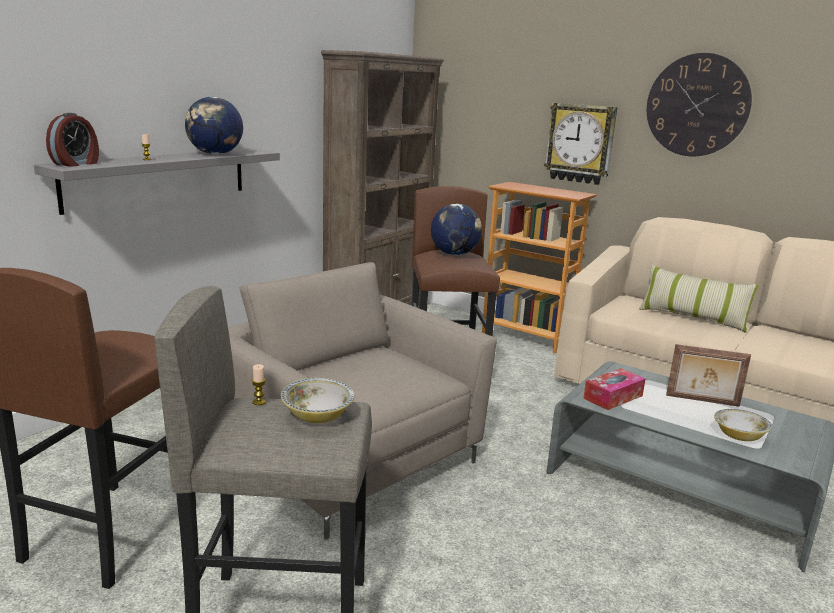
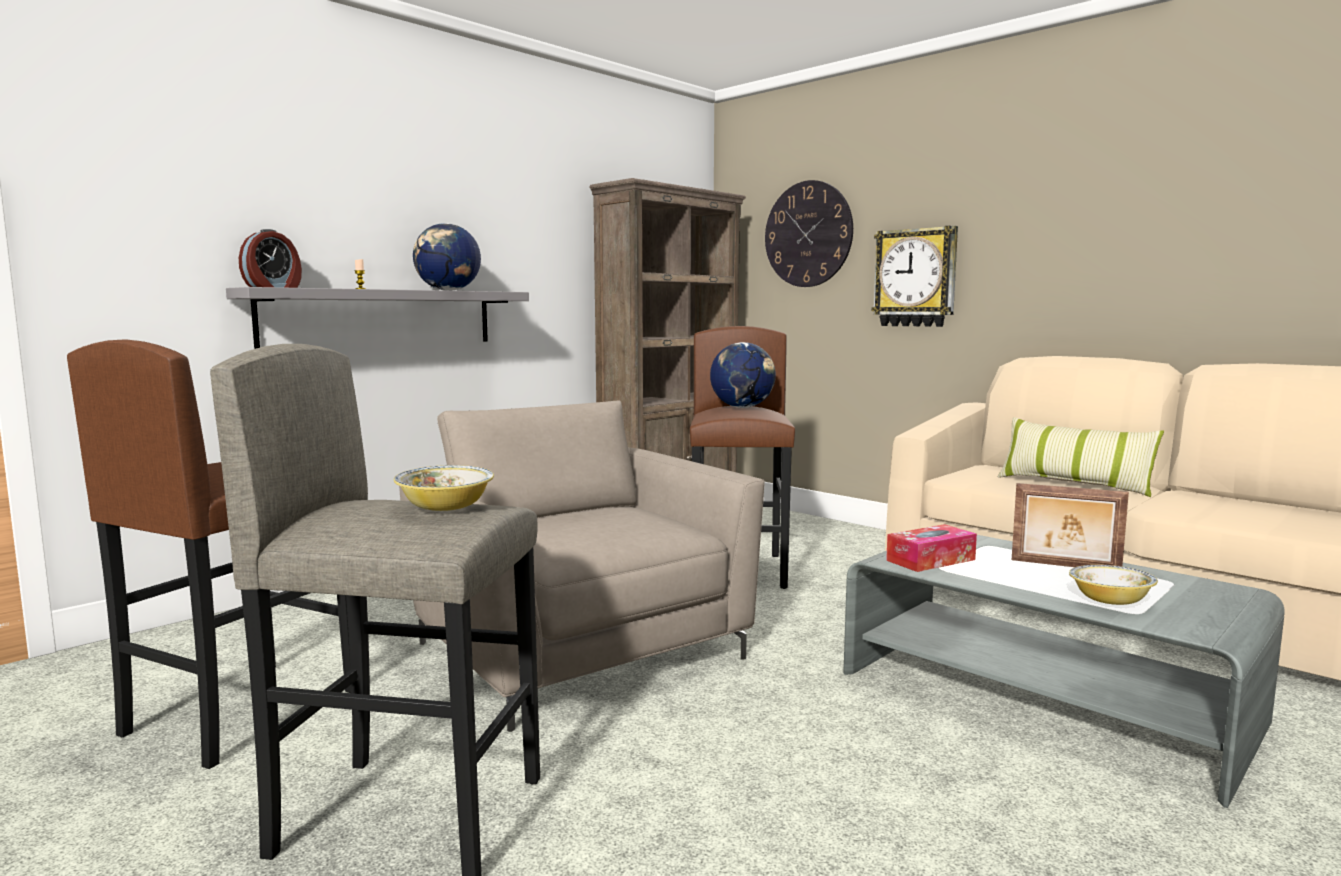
camera: 10 degrees right, 10 degrees down
candle [252,364,266,405] -> none
bookcase [482,182,597,353] -> none
wall clock [647,53,752,156] -> wall clock moved to [765,180,853,287]

